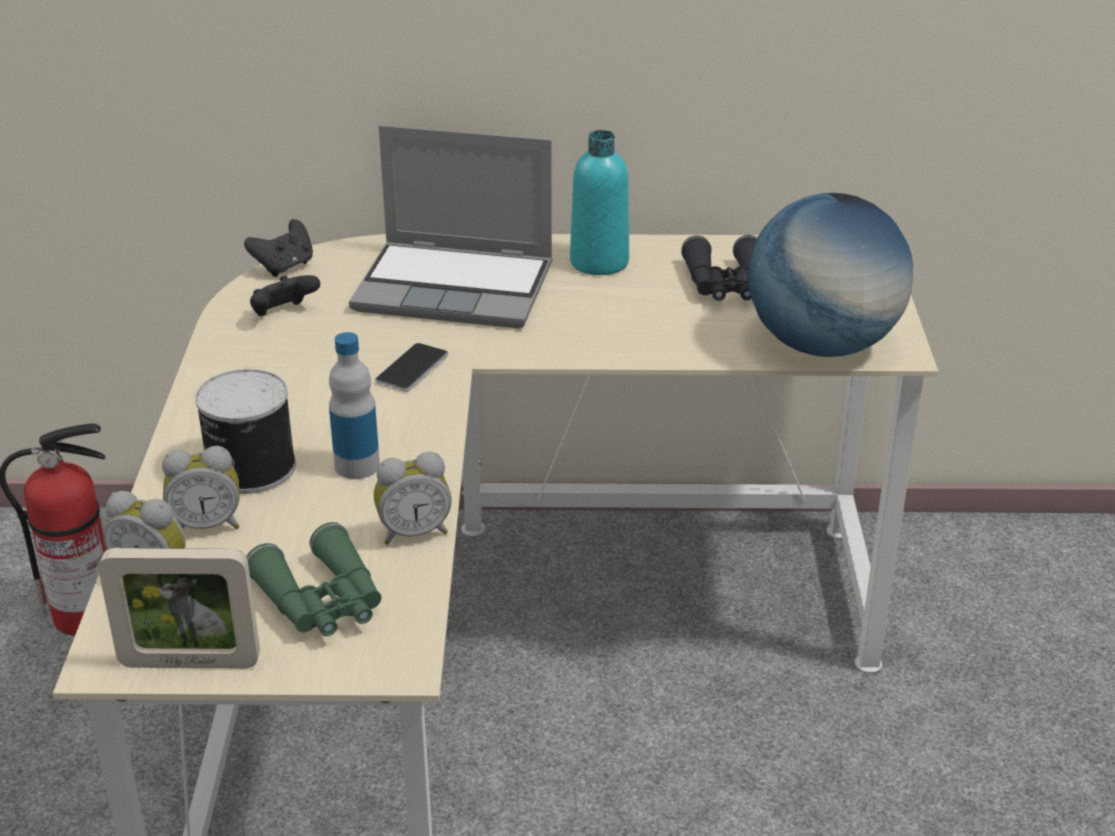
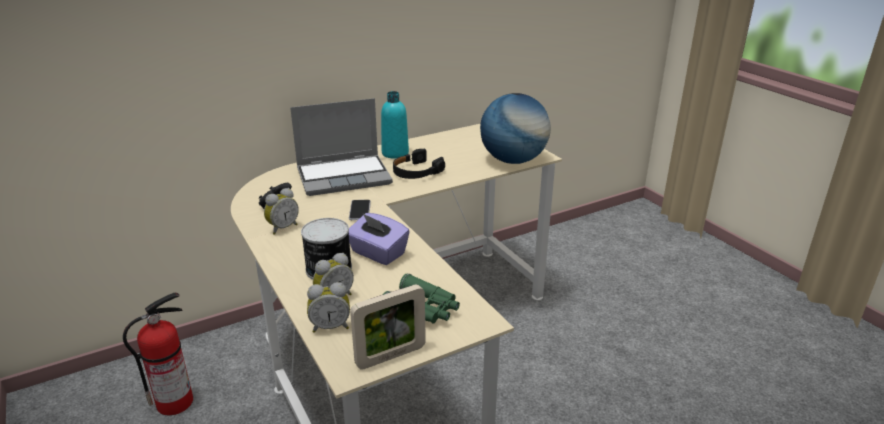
camera: 30 degrees left, 5 degrees down
black game controller [244,219,313,277] -> none
bottle [329,332,380,479] -> purple tissue box [349,213,410,265]
alarm clock [374,452,452,545] -> alarm clock moved to [264,188,299,235]
black binoculars [681,235,757,301] -> none
none -> black headphones [393,149,445,179]

